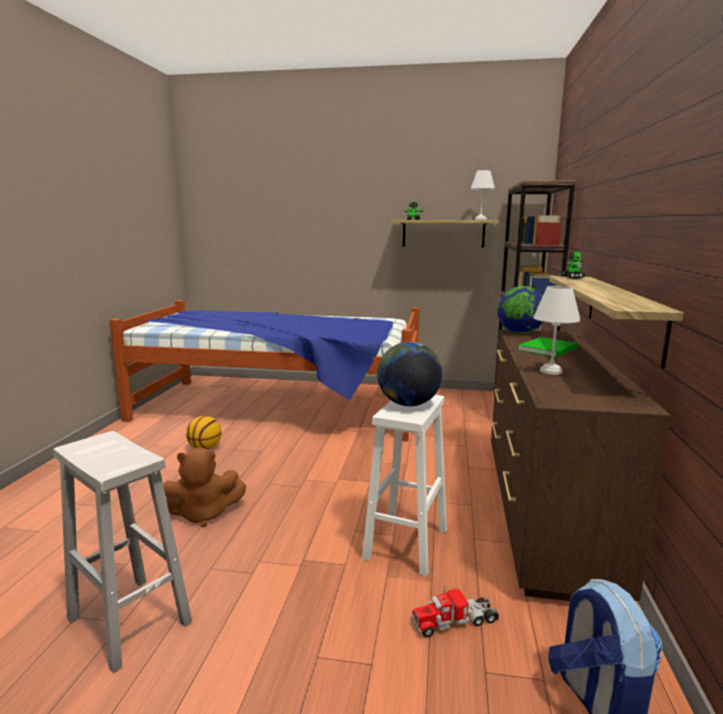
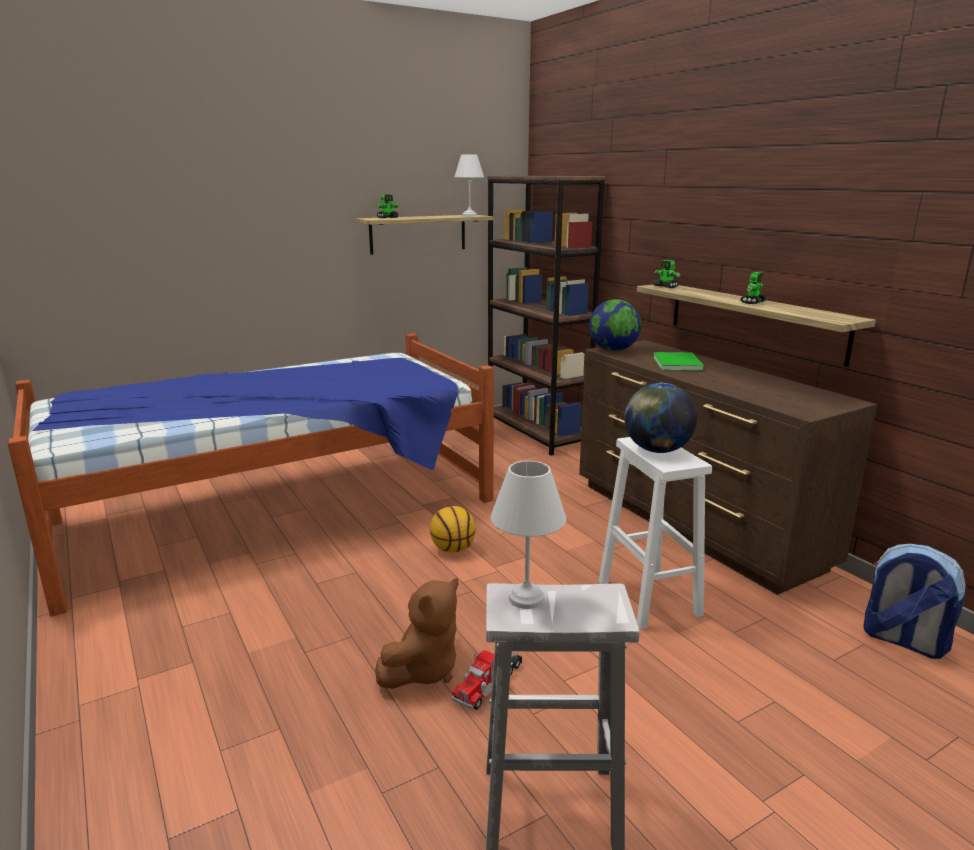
camera: 40 degrees left, 5 degrees up
basketball [186,416,222,449] -> basketball moved to [430,506,476,553]
toy truck [411,586,499,637] -> toy truck moved to [452,650,522,711]
white table lamp [533,286,580,375] -> white table lamp moved to [491,461,566,609]
none -> toy robot [740,272,767,304]

